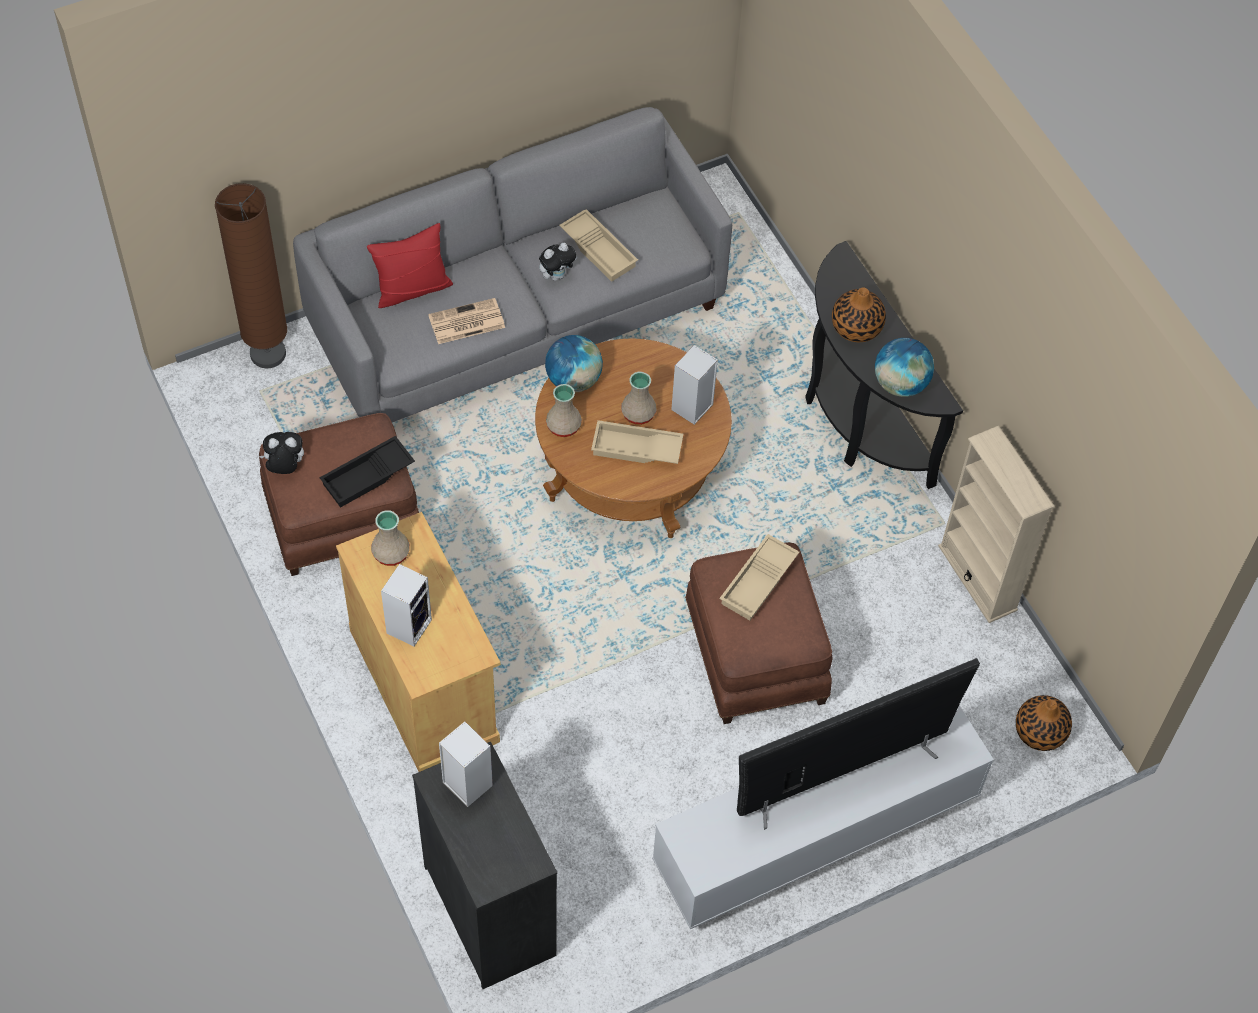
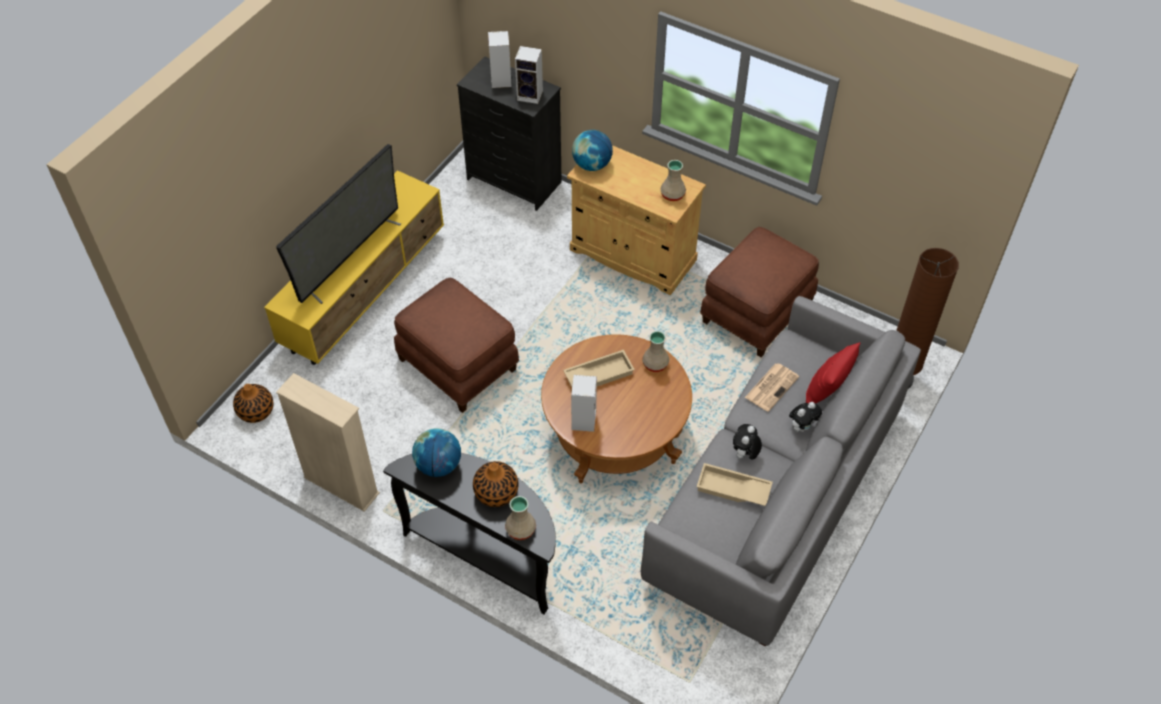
camera: 150 degrees right, 5 degrees down
plush toy [259,432,304,474] -> plush toy moved to [789,402,822,432]
black tray [320,436,415,508] -> none
speaker [381,564,432,647] -> speaker moved to [488,31,512,88]
globe [545,335,603,393] -> globe moved to [572,130,613,171]
beige vase [621,372,657,425] -> beige vase moved to [505,496,536,540]
white tv stand [652,705,994,929] -> yellow tv stand [264,170,444,365]
beige tray [719,534,799,621] -> none

